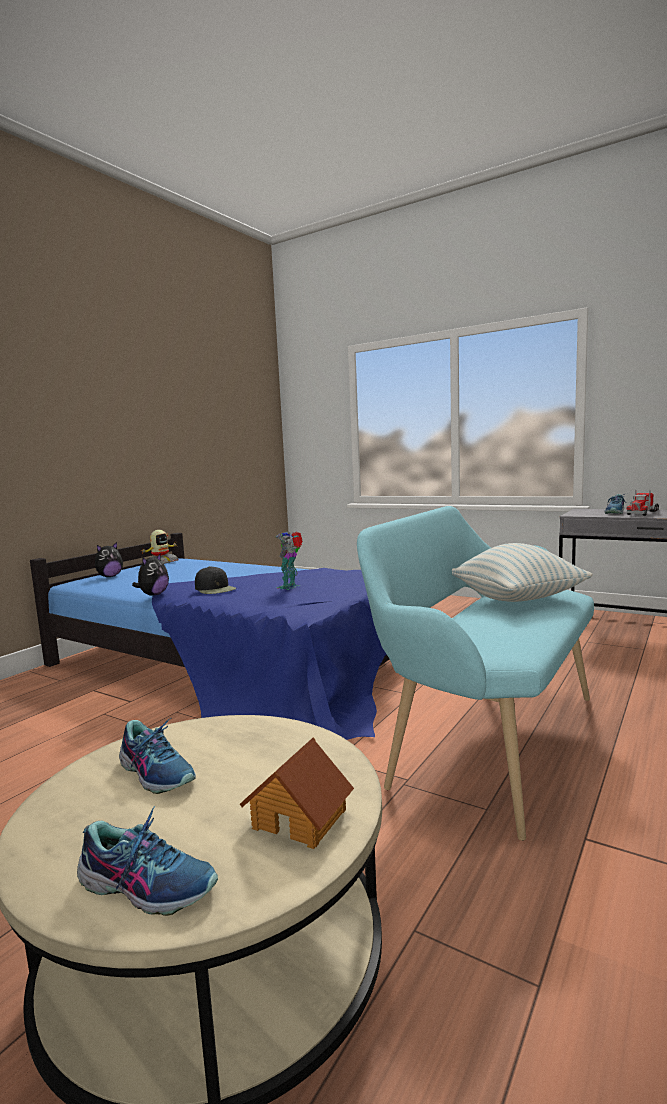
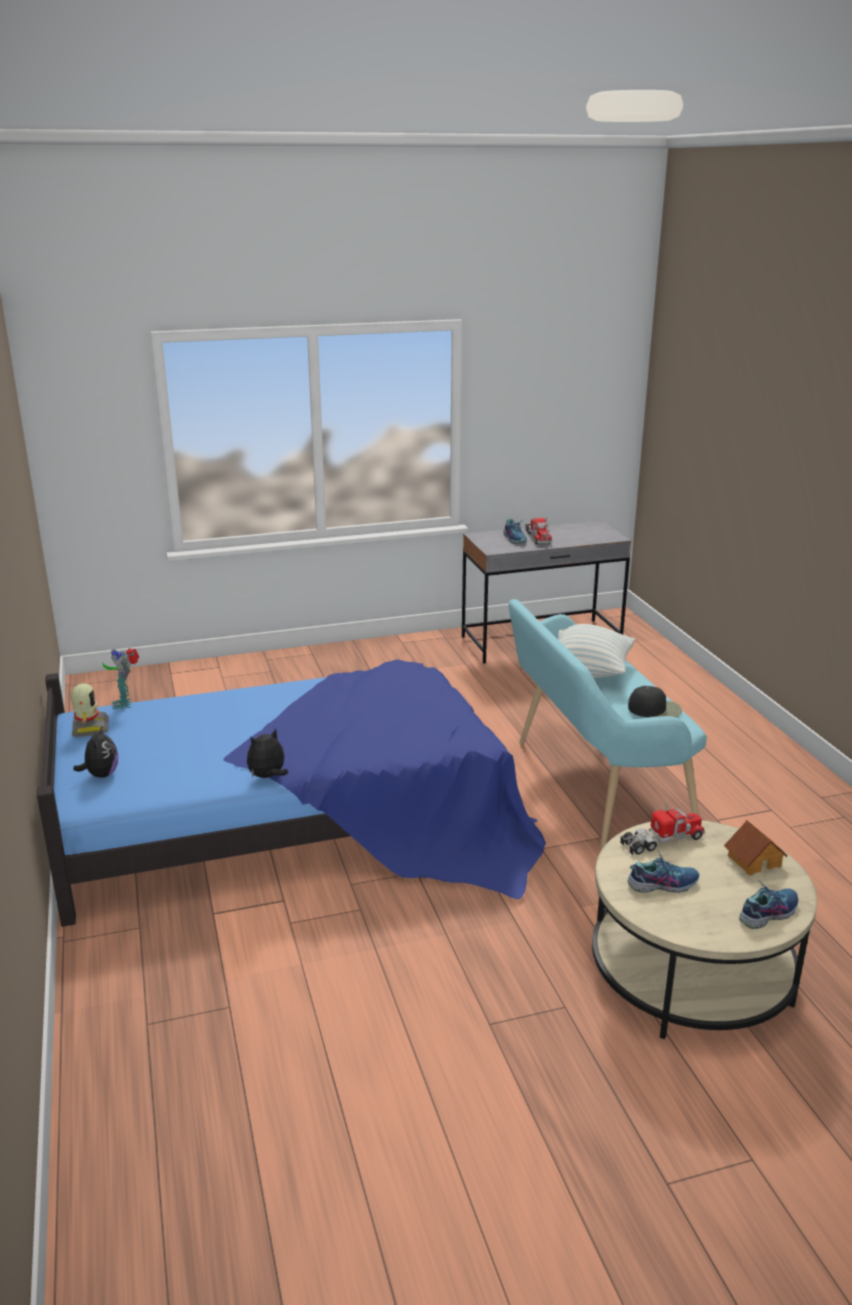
camera: 50 degrees left, 15 degrees up
plush toy [132,553,169,596] -> plush toy turned 105 degrees counterclockwise [247,729,288,778]
black cap [195,566,236,594] -> black cap moved to [628,686,682,717]
toy robot [275,532,303,590] -> toy robot moved to [103,648,139,709]
none -> toy truck [620,803,705,855]

